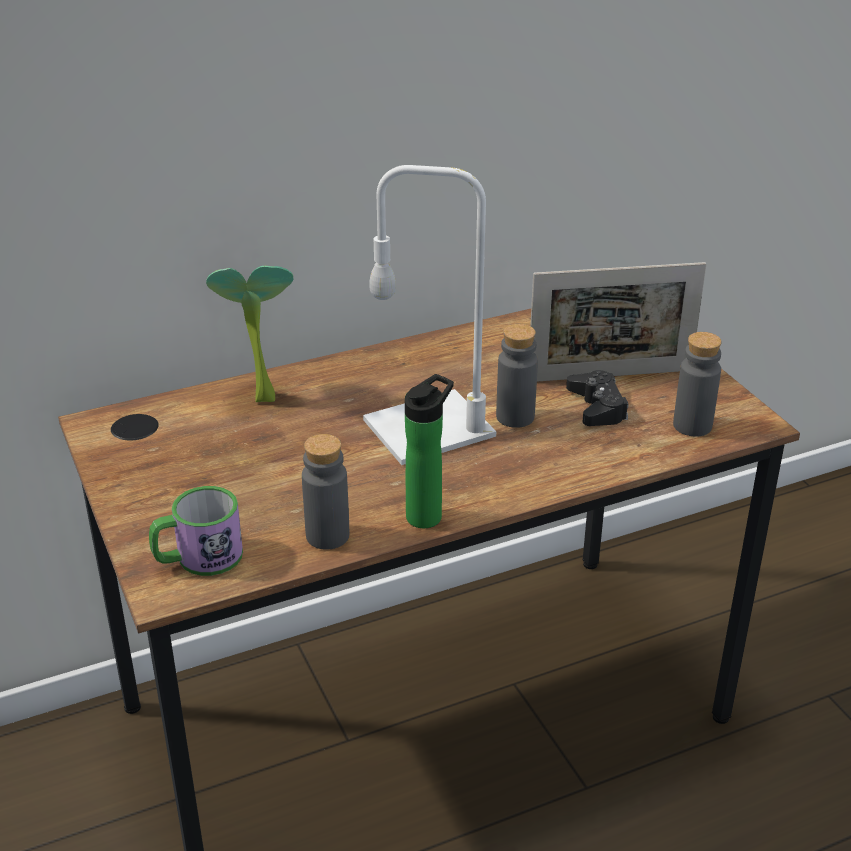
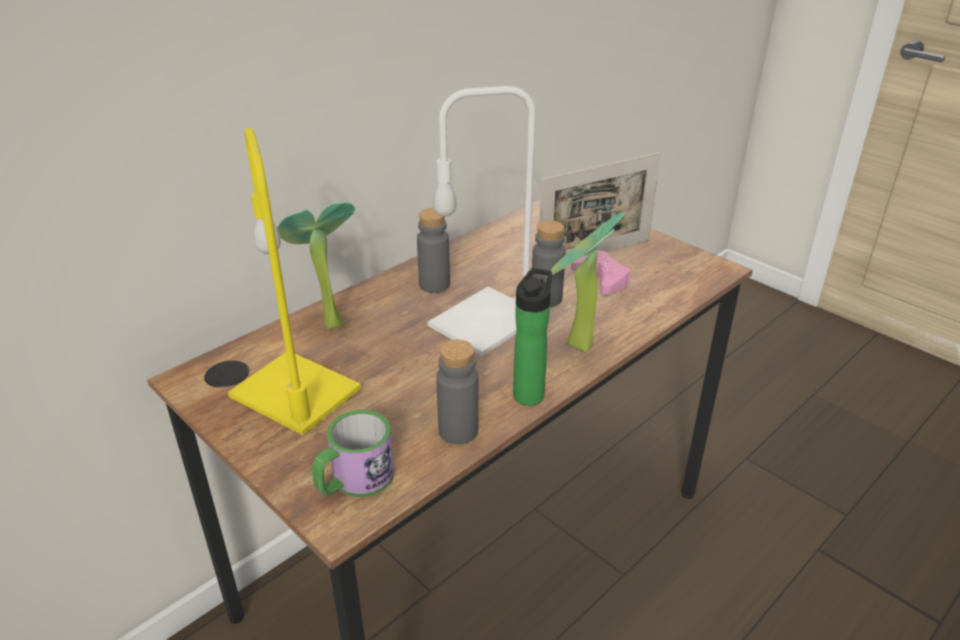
camera: 20 degrees left, 0 degrees up
black game controller [566,370,629,426] -> pink game controller [571,250,631,295]
grey bottle [673,332,722,437] -> grey bottle moved to [417,208,450,293]
none -> yellow table lamp [228,128,361,435]
none -> potted plant [545,211,627,352]

